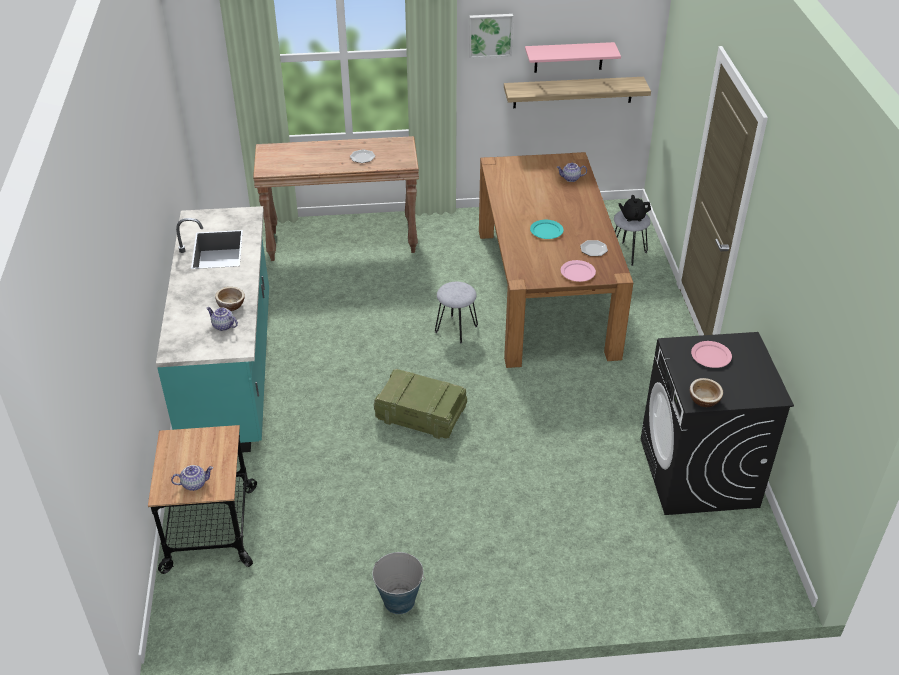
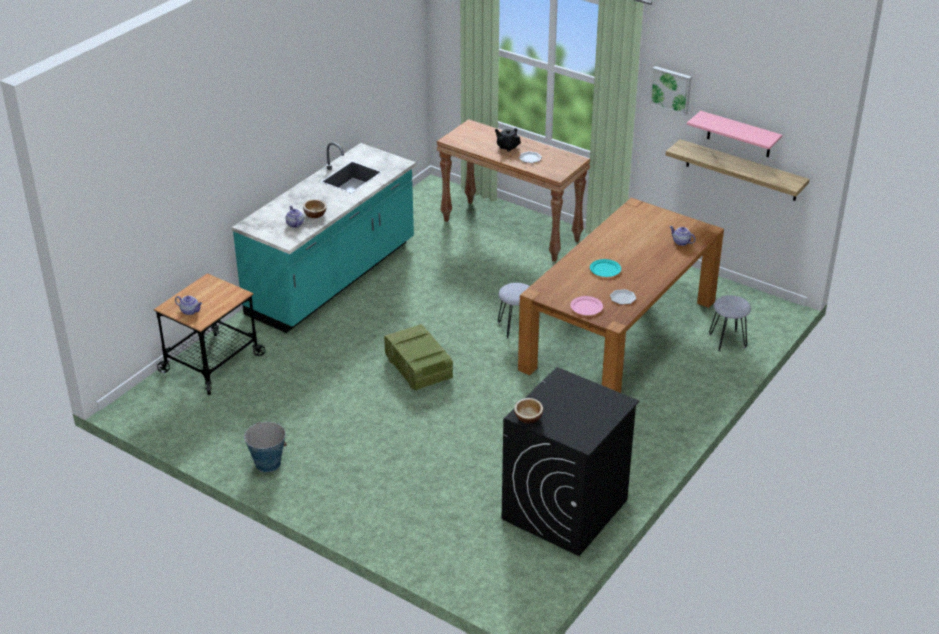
camera: 40 degrees right, 5 degrees down
black teapot [618,195,651,222] -> black teapot moved to [495,128,521,152]
pink plate [691,341,732,368] -> none

